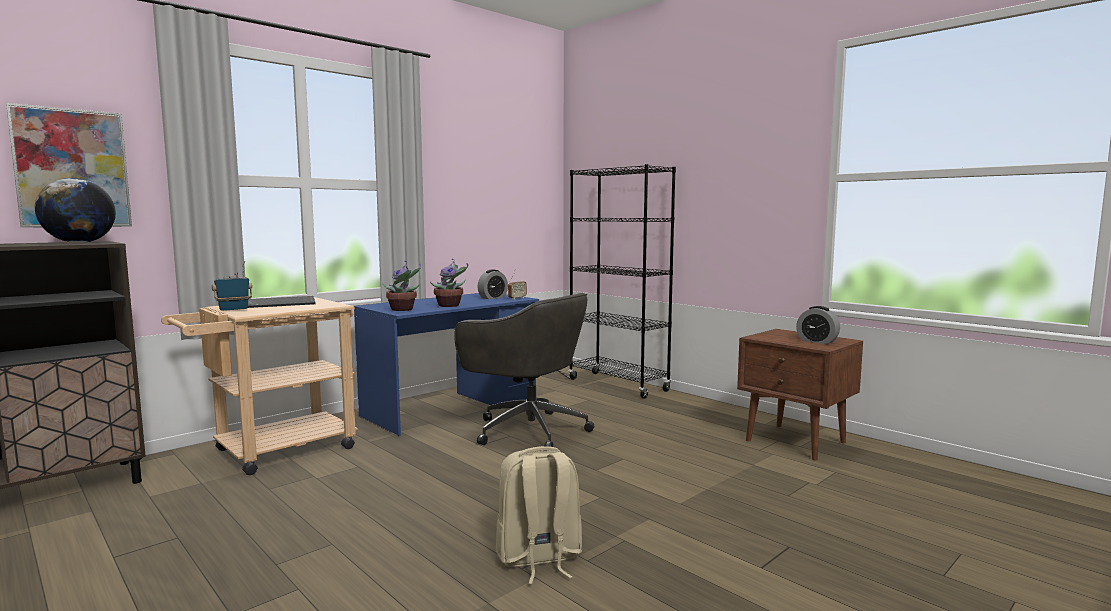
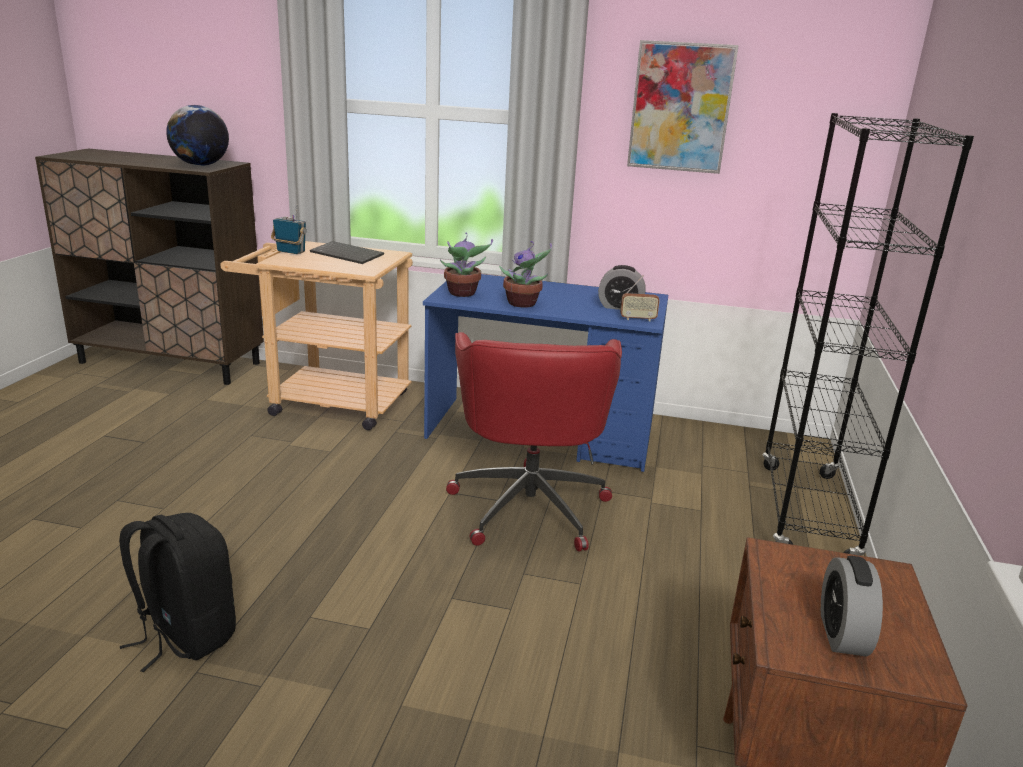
camera: 55 degrees right, 15 degrees up
picture [6,103,132,228] -> picture moved to [627,40,739,174]
grey office chair [454,293,594,447] -> red office chair [446,332,622,552]
beige backpack [496,446,582,584] -> black backpack [119,513,236,672]

